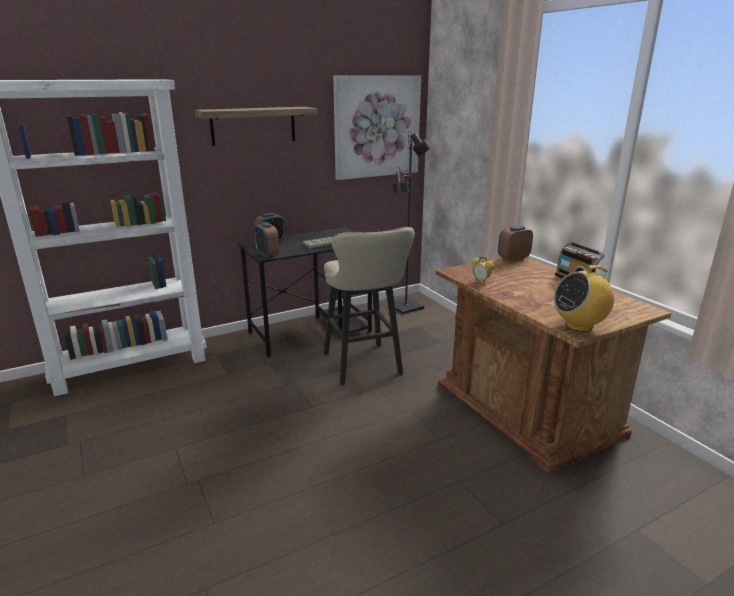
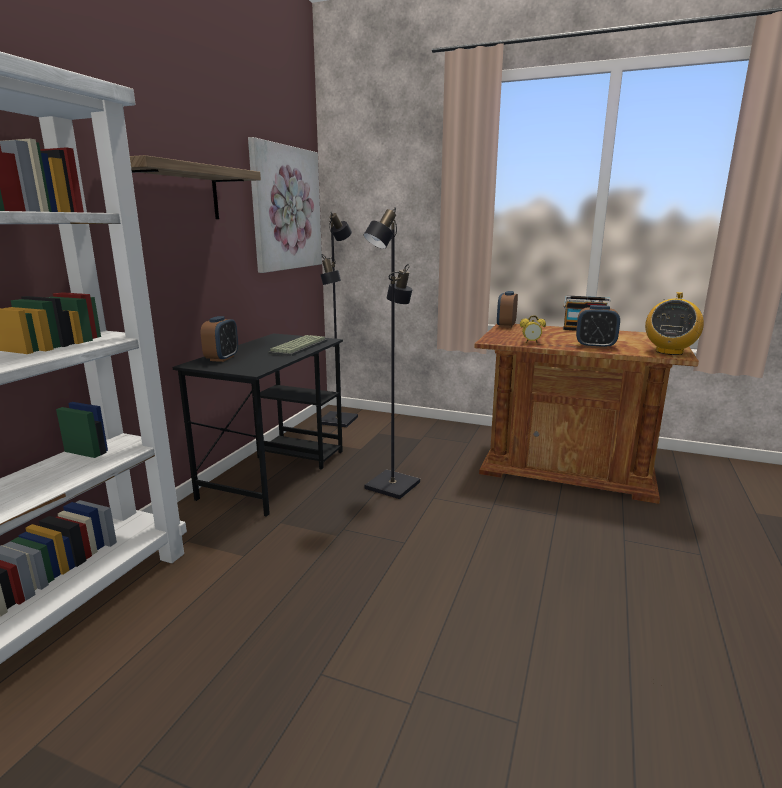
camera: 40 degrees left, 5 degrees down
alarm clock [254,222,279,257] -> alarm clock moved to [576,305,620,349]
beige stool [323,227,415,385] -> black floor lamp [364,207,420,499]

